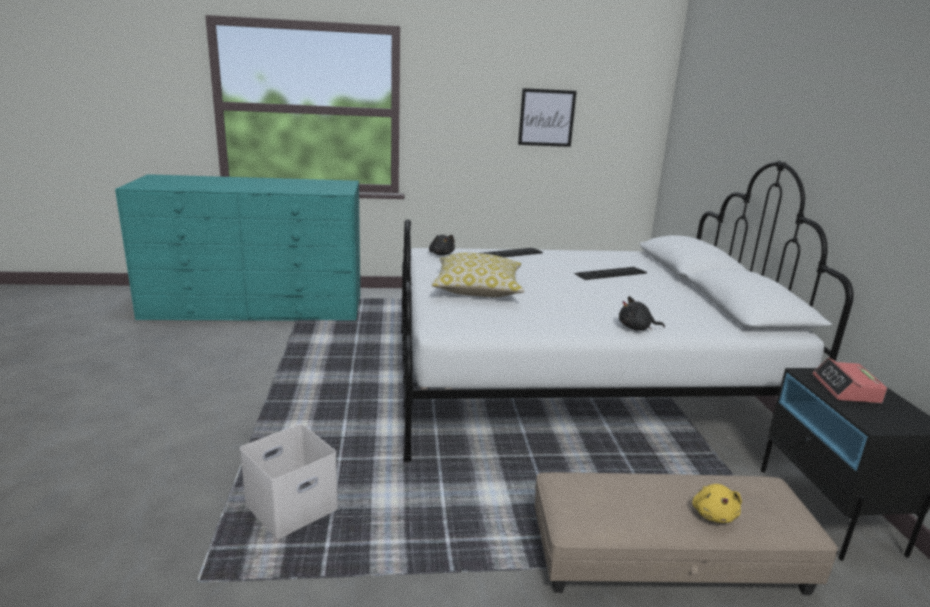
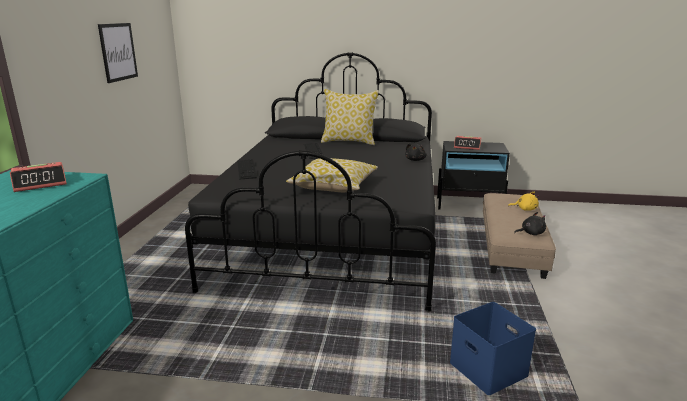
camera: 75 degrees left, 0 degrees up
white storage box [240,424,338,539] -> blue storage box [450,302,536,395]
white bed [401,161,854,462] -> black bed [185,52,436,311]
black plush toy [429,235,455,256] -> black plush toy moved to [514,212,546,235]
none -> alarm clock [10,162,67,192]
none -> pillow [321,89,379,145]

